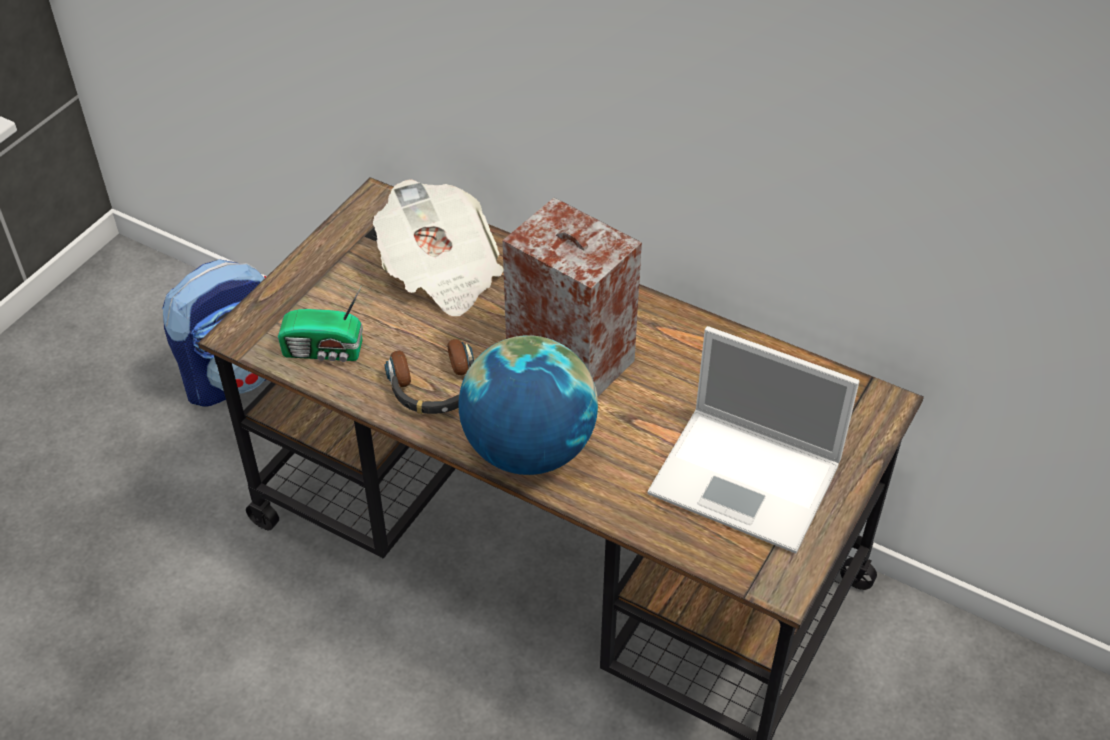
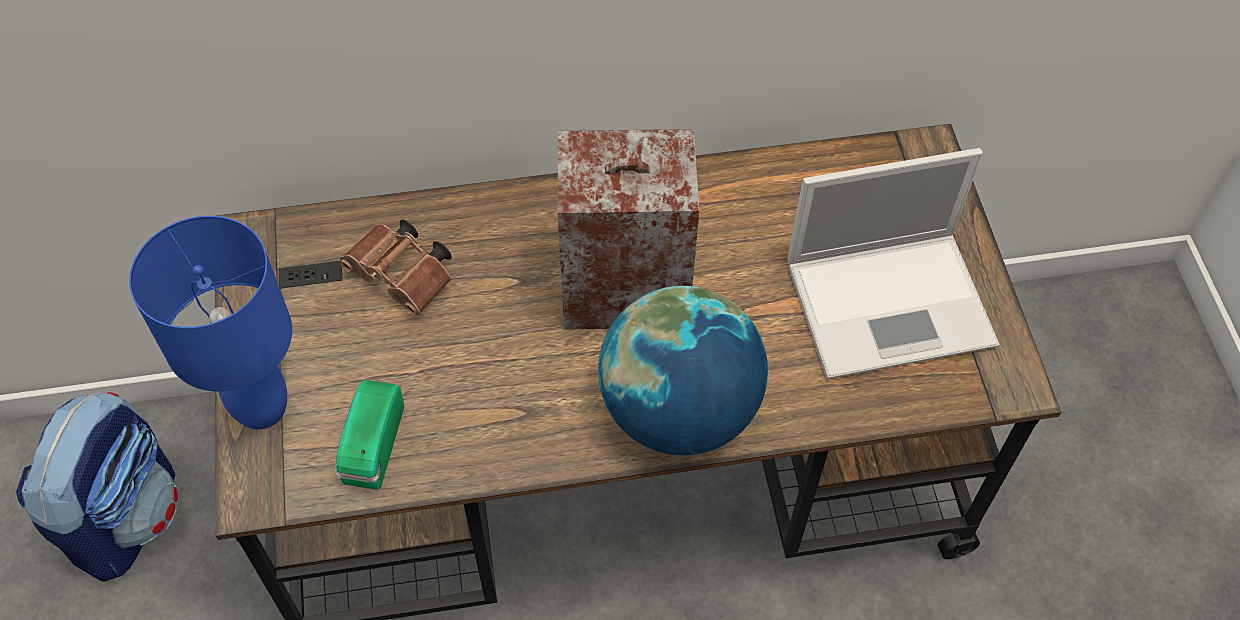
camera: 40 degrees left, 10 degrees up
radio [278,285,363,362] -> radio turned 135 degrees clockwise [335,380,404,490]
newspaper [373,179,504,316] -> brown binoculars [340,219,452,316]
headphones [385,339,474,414] -> none
none -> blue table lamp [129,216,292,430]

